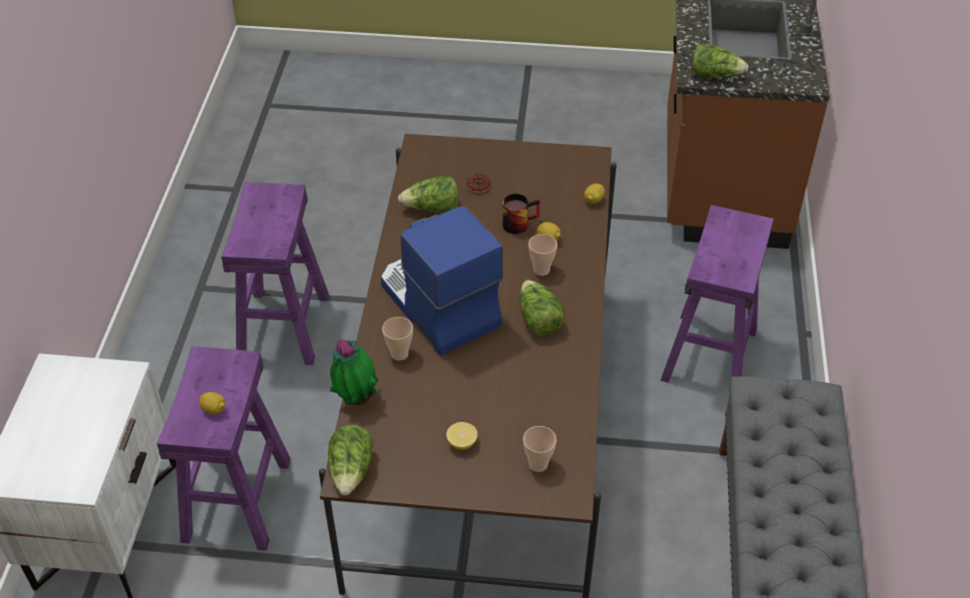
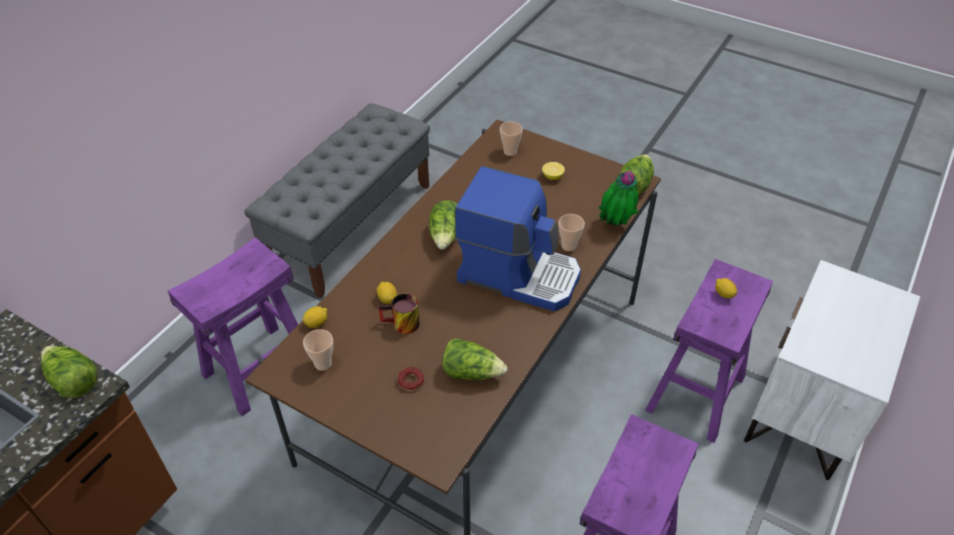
camera: 155 degrees left, 0 degrees up
coffee machine [381,206,503,356] -> coffee machine turned 60 degrees counterclockwise [455,166,581,311]
cup [528,234,557,276] -> cup moved to [303,329,333,371]

